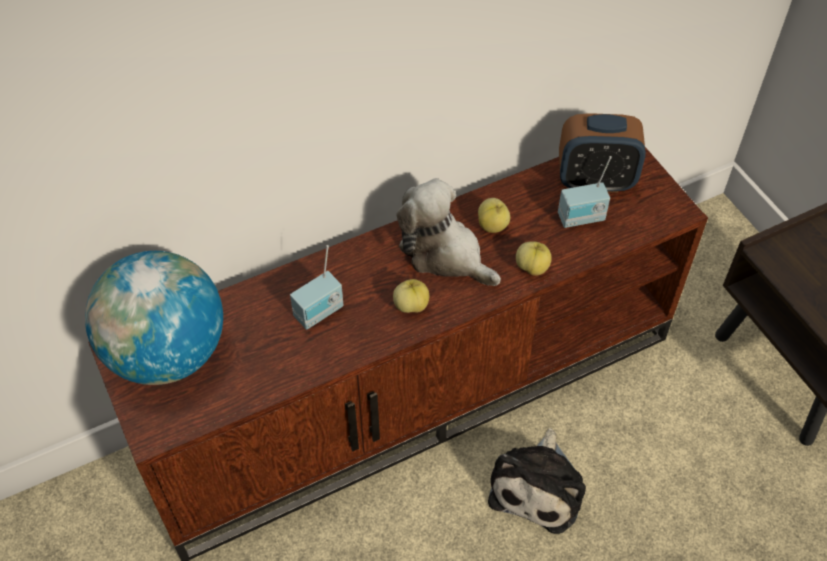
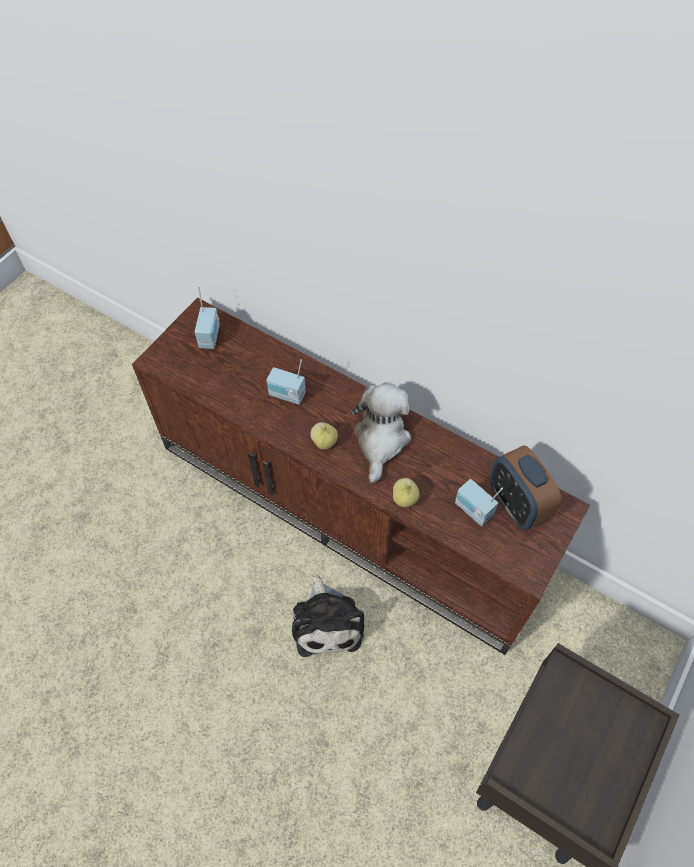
camera: 60 degrees right, 5 degrees up
globe [85,251,223,385] -> radio [195,286,220,349]
apple [478,198,510,233] -> none
plush toy [488,428,586,534] -> plush toy turned 90 degrees counterclockwise [292,575,364,657]

